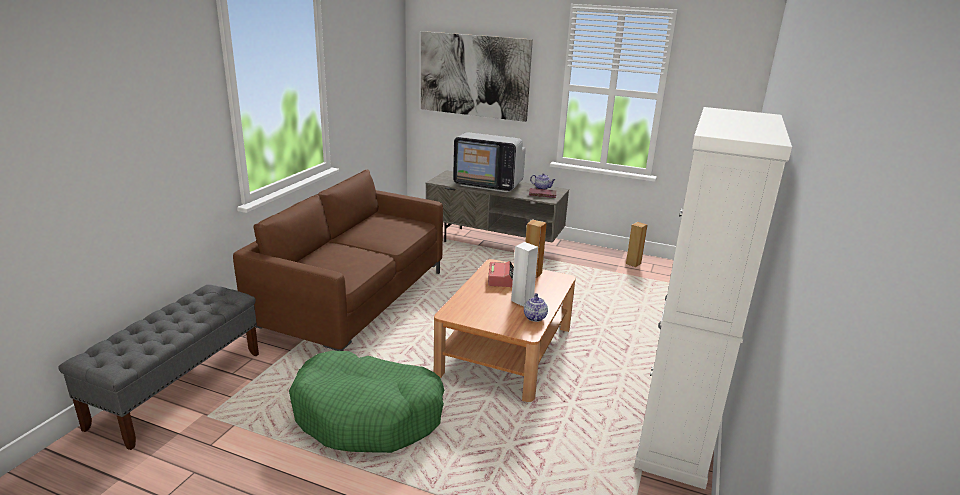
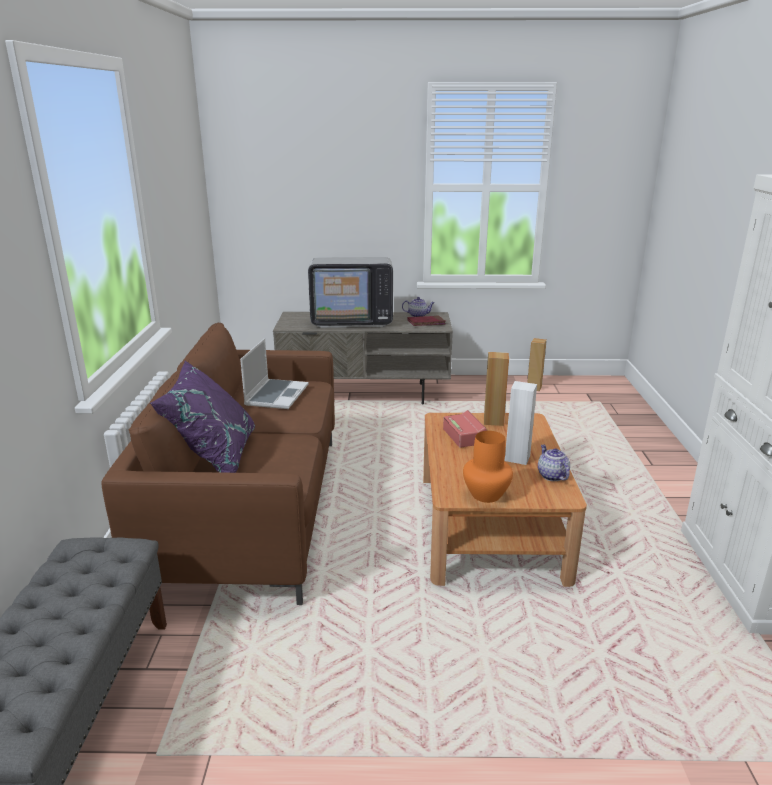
camera: 20 degrees left, 0 degrees up
green dog bed [289,351,444,453] -> none
picture [421,31,533,122] -> none
none -> purple pillow [150,360,255,473]
none -> laptop [240,338,308,409]
none -> orange vase [463,431,513,503]

